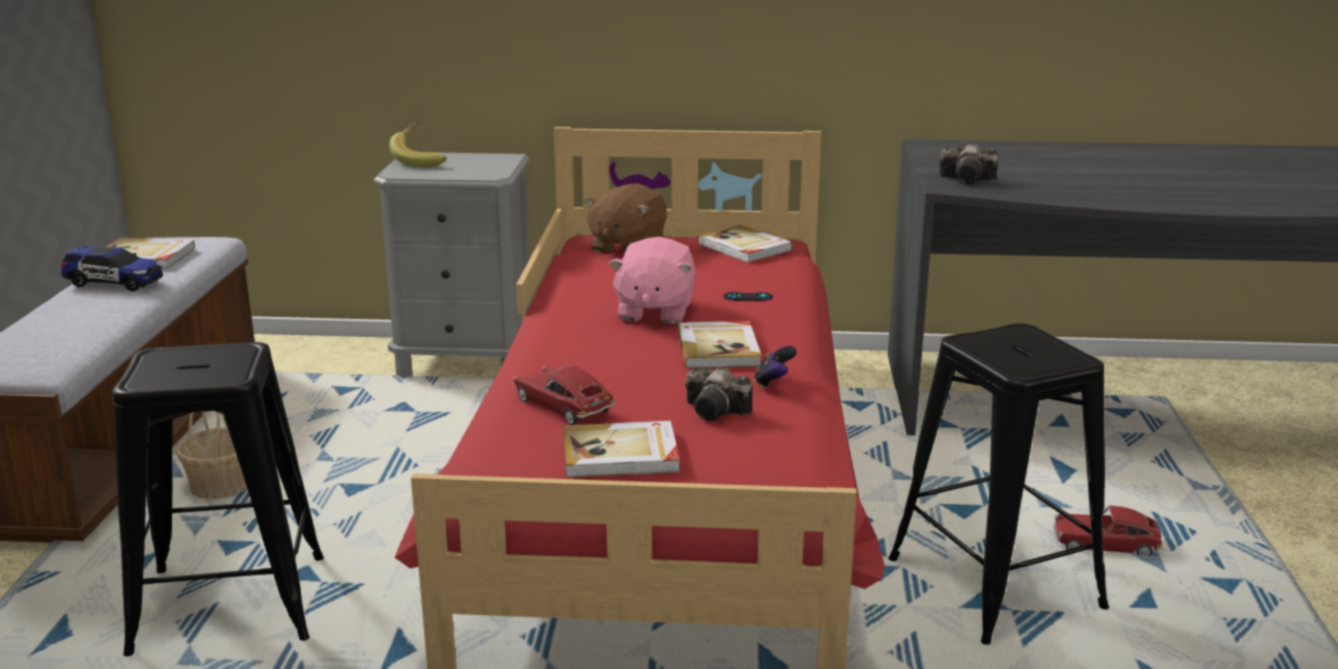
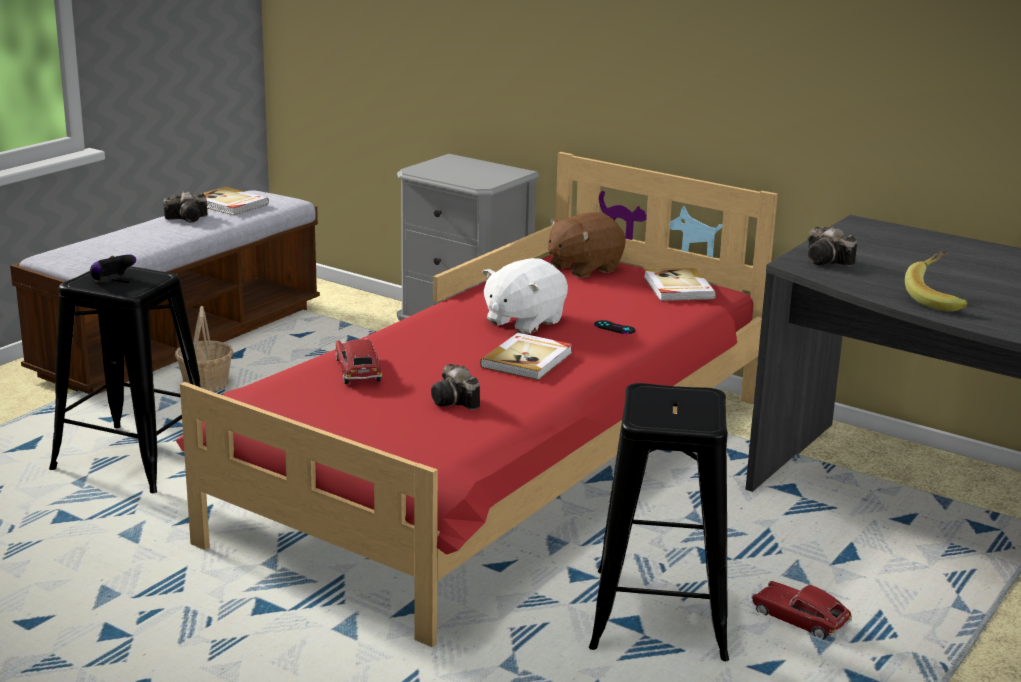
camera: 30 degrees right, 0 degrees up
toy car [61,246,163,291] -> camera [163,191,207,223]
banana [390,121,446,167] -> banana moved to [905,250,968,312]
book [563,421,680,478] -> none
pink plush toy [608,237,696,324] -> white plush toy [482,258,568,334]
game controller [754,346,797,389] -> game controller moved to [90,255,136,282]

